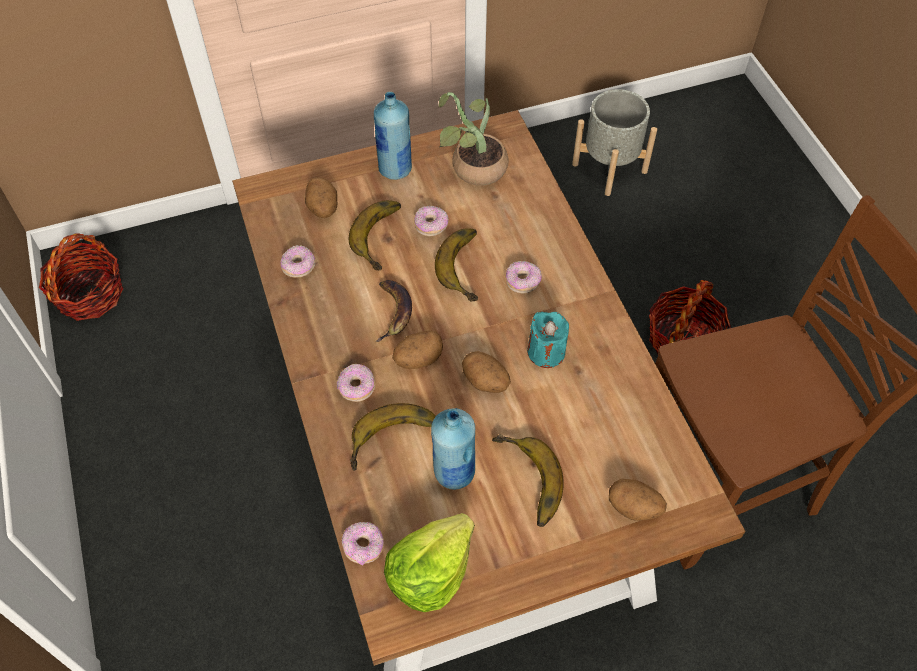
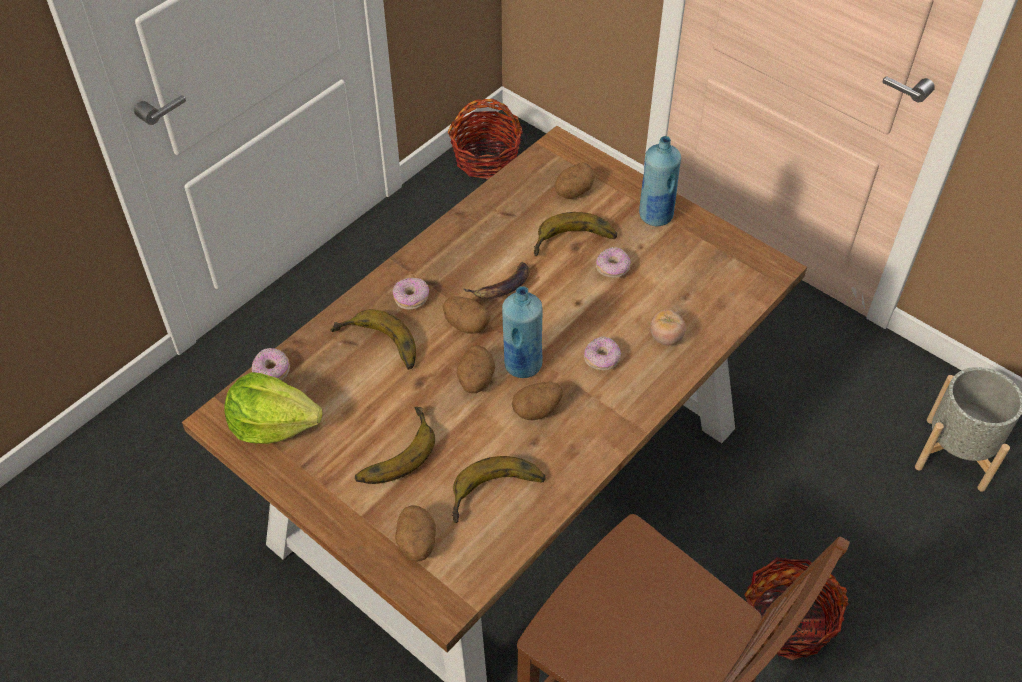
camera: 60 degrees right, 5 degrees down
donut [280,245,316,278] -> none
blue bottle [431,408,475,490] -> blue bottle moved to [502,286,543,378]
banana [435,228,478,301] -> banana moved to [452,456,546,523]
potted plant [438,92,509,186] -> none
turquoise candle [527,312,569,368] -> potato [512,382,563,420]
none -> tomato [650,310,686,346]

